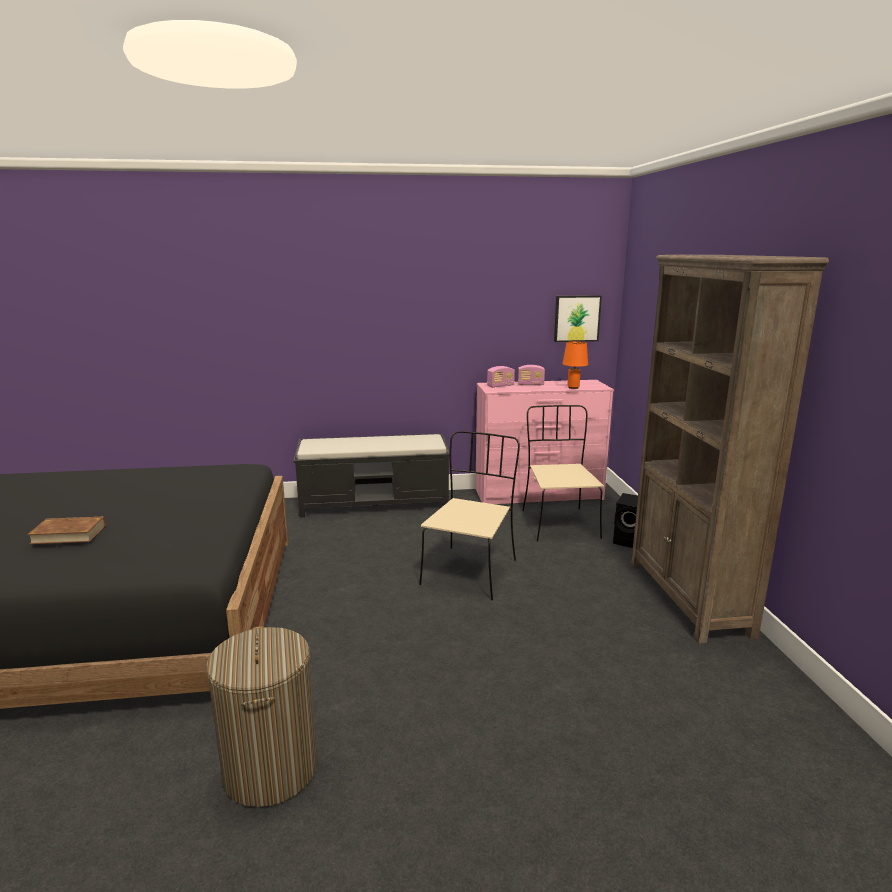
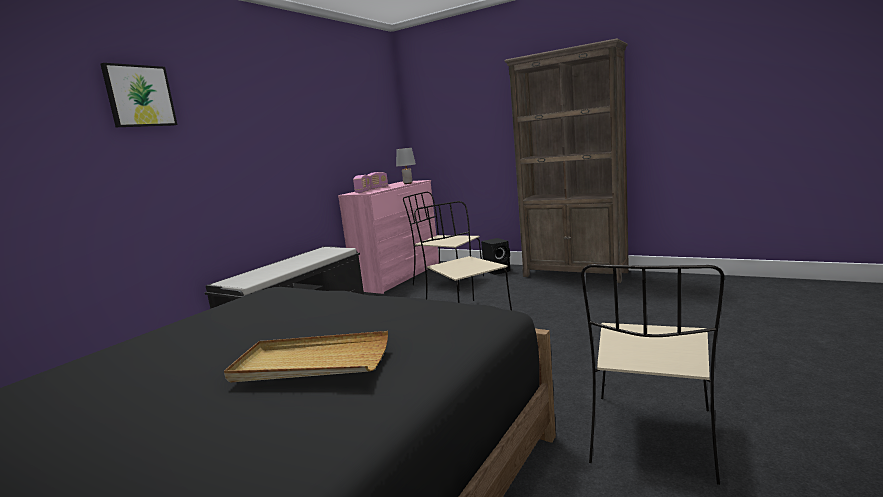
camera: 50 degrees left, 5 degrees down
brown book [27,517,106,544] -> beige tray [224,331,388,382]
laundry basket [206,626,317,807] -> beige chair [581,264,724,485]
picture [554,295,602,342] -> picture moved to [100,63,178,127]
orange table lamp [562,341,588,389] -> grey table lamp [396,148,416,184]

